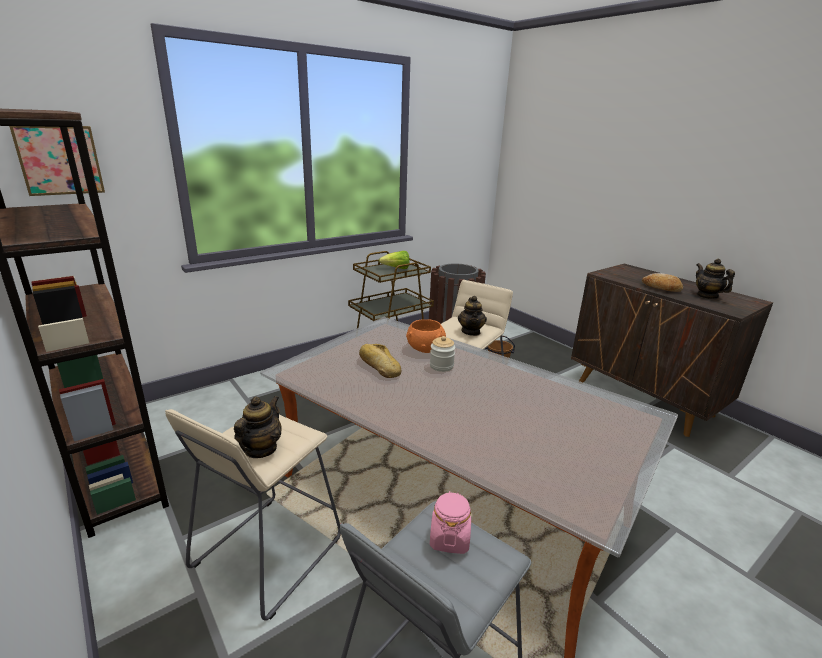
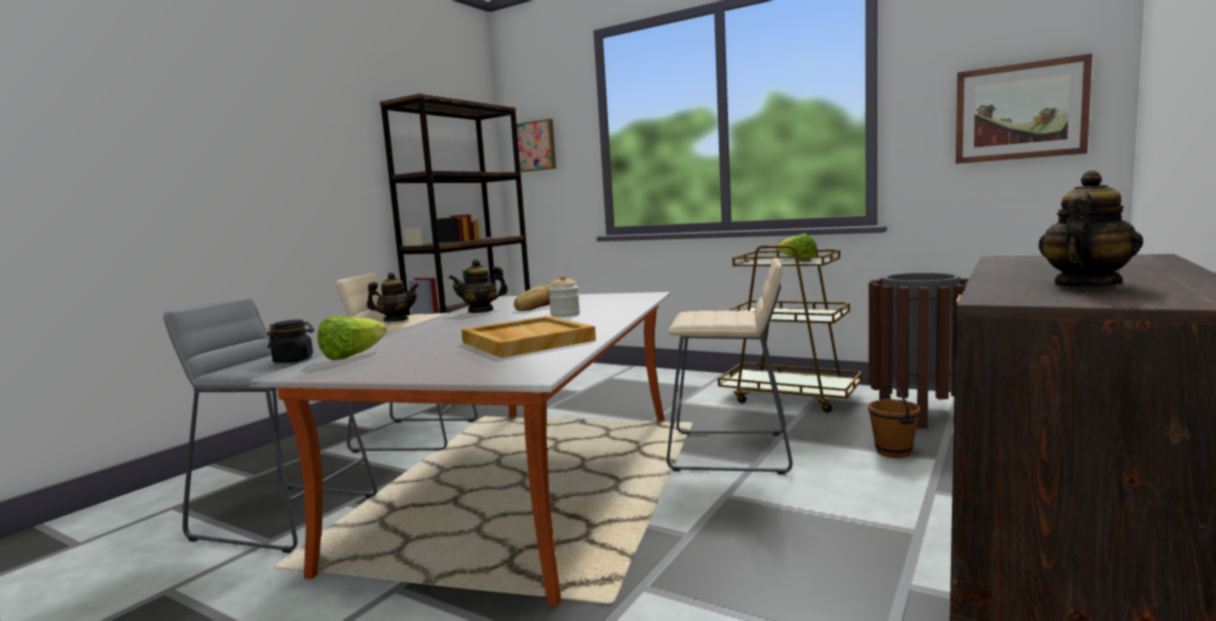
camera: 70 degrees right, 15 degrees down
orange bowl [406,319,446,353] -> none
pink jar [430,491,471,554] -> black jar [267,320,314,363]
teapot [458,296,487,336] -> teapot moved to [449,259,508,313]
bread [642,273,683,292] -> none
none -> lettuce [318,316,387,360]
none -> beige tray [461,316,596,358]
none -> picture [956,53,1092,164]

